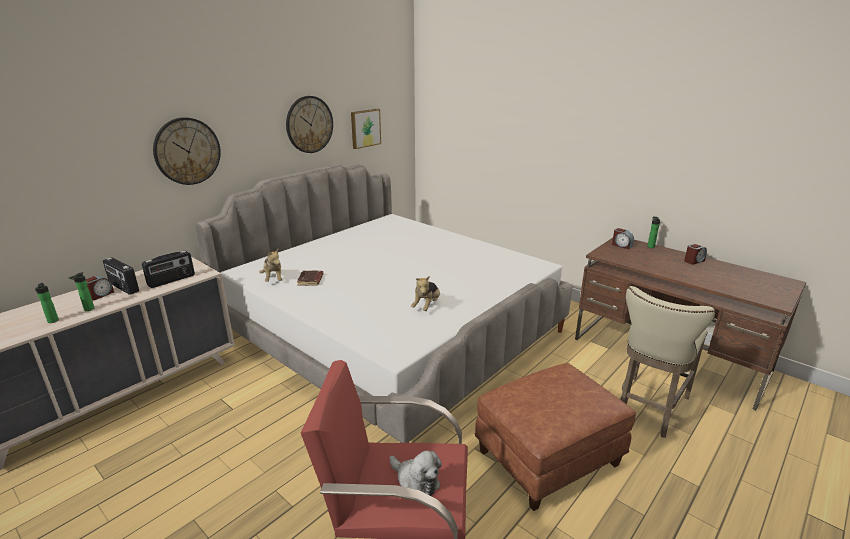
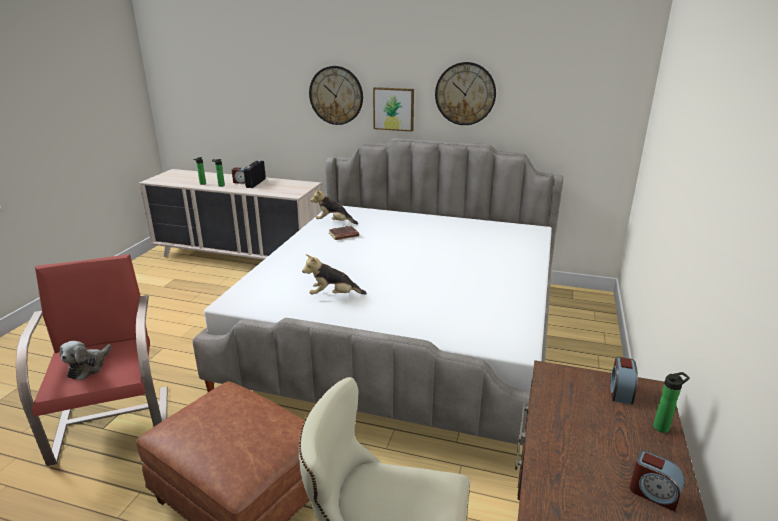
camera: 65 degrees right, 0 degrees up
radio [142,251,195,288] -> none
plush toy [259,248,282,282] -> plush toy turned 60 degrees clockwise [311,189,358,225]
picture [351,109,381,149] -> picture moved to [373,87,414,132]

